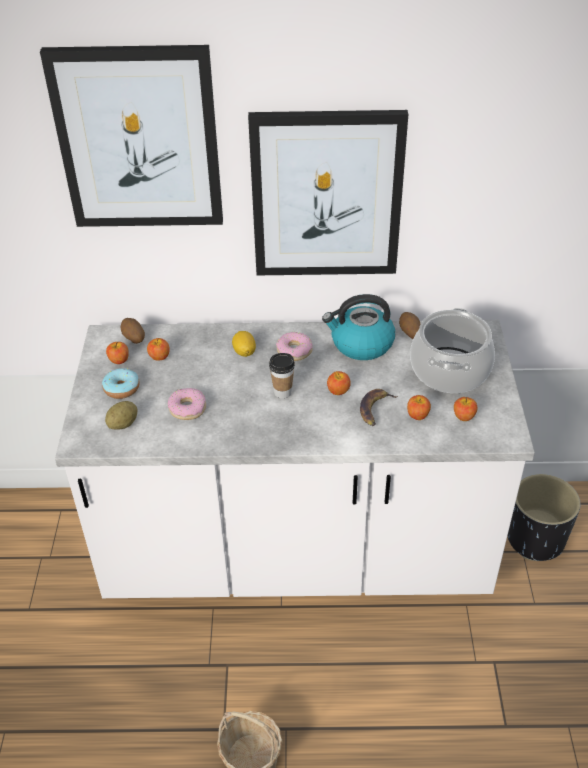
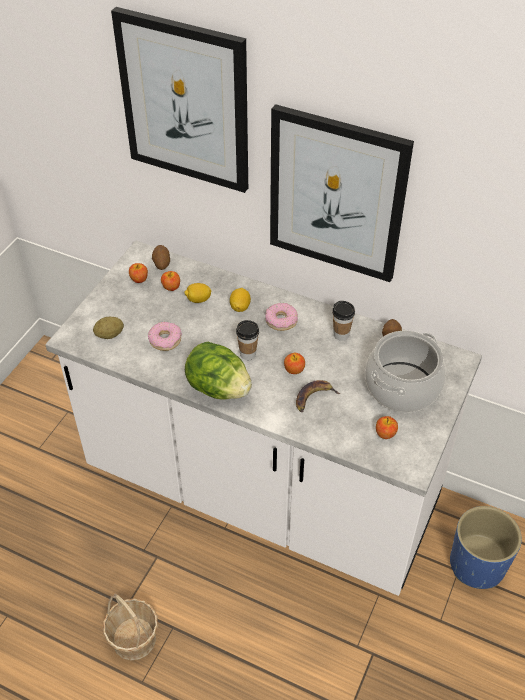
camera: 25 degrees right, 5 degrees up
donut [102,368,140,399] -> none
kettle [322,294,395,360] -> cup [332,301,355,341]
apple [407,395,431,420] -> none
black planter [508,474,581,561] -> blue planter [450,506,522,589]
none -> lemon [184,283,212,303]
none -> lettuce [185,341,252,399]

